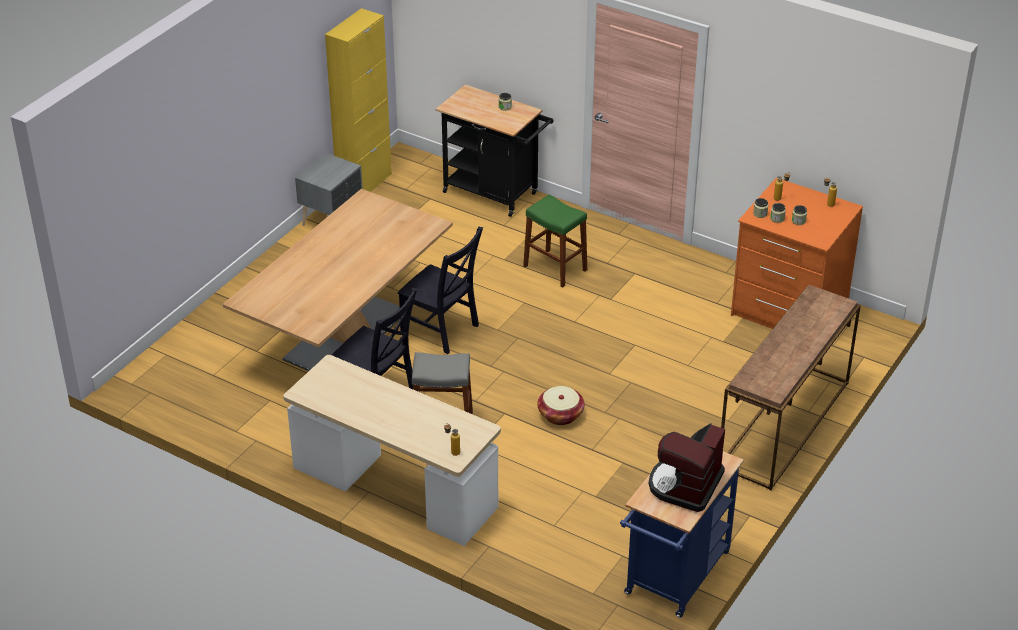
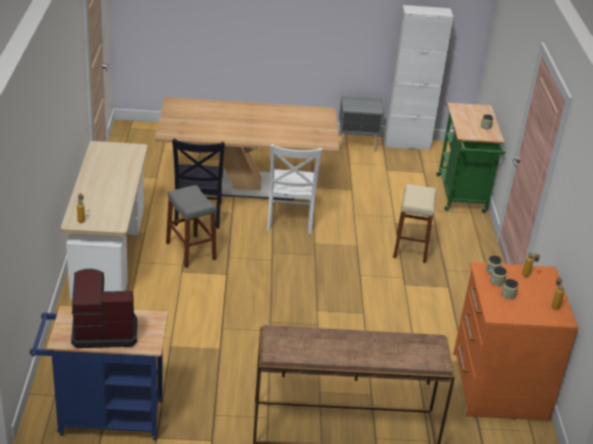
camera: 55 degrees right, 5 degrees down
yellow cabinet [325,8,392,192] -> white cabinet [384,5,453,150]
black chair [397,227,483,354] -> white chair [267,144,322,234]
black cart [436,85,554,217] -> green cart [436,103,506,213]
green stool [523,194,587,287] -> beige stool [393,184,436,263]
basket [537,386,585,425] -> none

